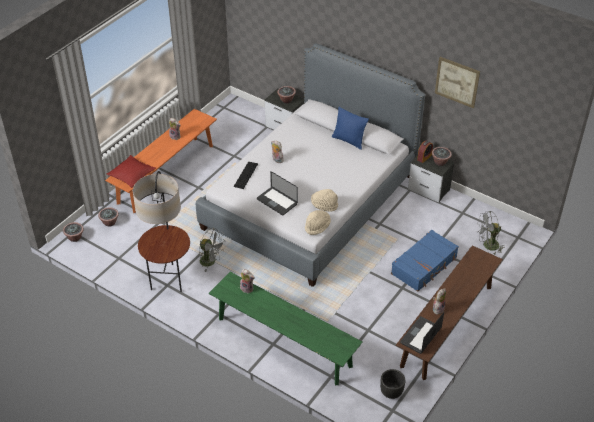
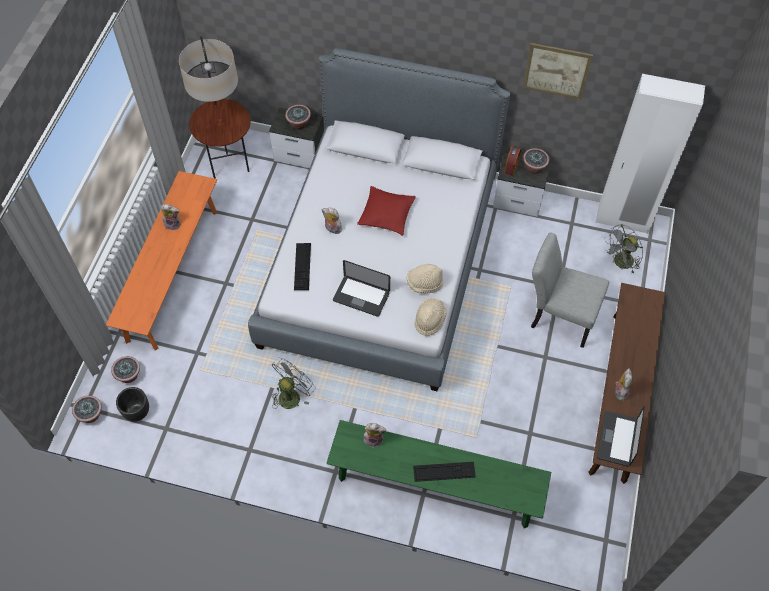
camera: 20 degrees left, 15 degrees up
red pillow [107,155,156,188] -> red pillow moved to [357,186,416,235]
floor lamp [133,171,190,292] -> floor lamp moved to [179,36,251,179]
grey fan [199,228,224,272] -> grey fan turned 60 degrees counterclockwise [271,358,315,409]
blue pillow [332,107,369,150] -> none
black planter [380,369,405,399] -> black planter moved to [116,387,149,422]
blue suitcase [391,230,459,292] -> grey chair [531,232,609,348]
none -> keyboard [413,462,476,482]
none -> white wardrobe [596,74,705,234]

